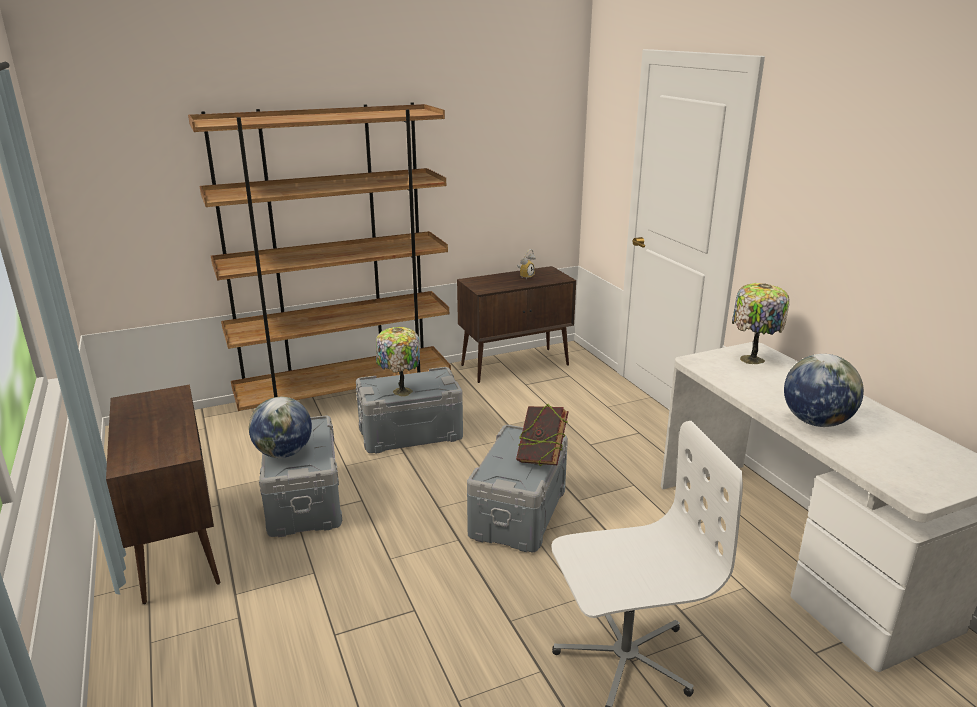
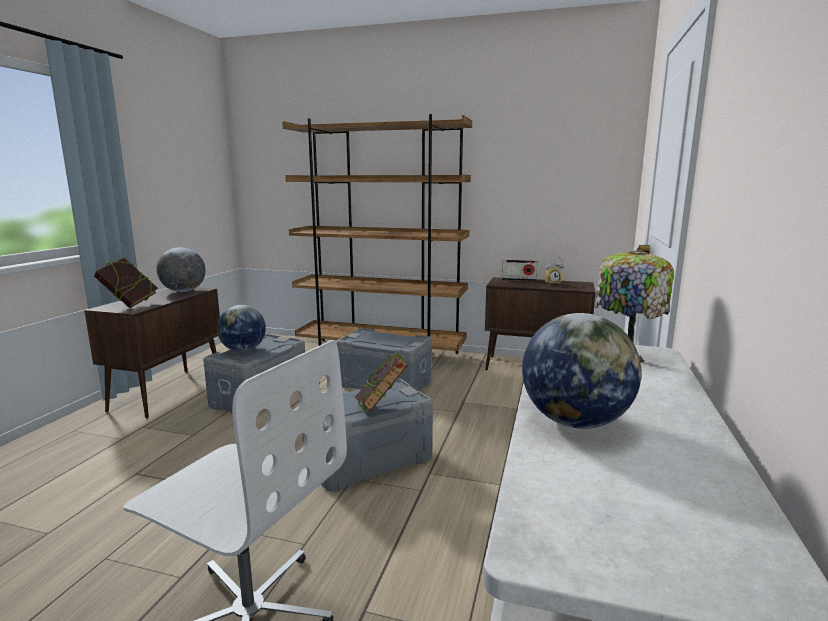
camera: 40 degrees right, 10 degrees down
table lamp [376,327,420,397] -> none
none -> book [94,258,158,308]
none -> globe [156,247,206,292]
none -> radio [501,260,538,281]

